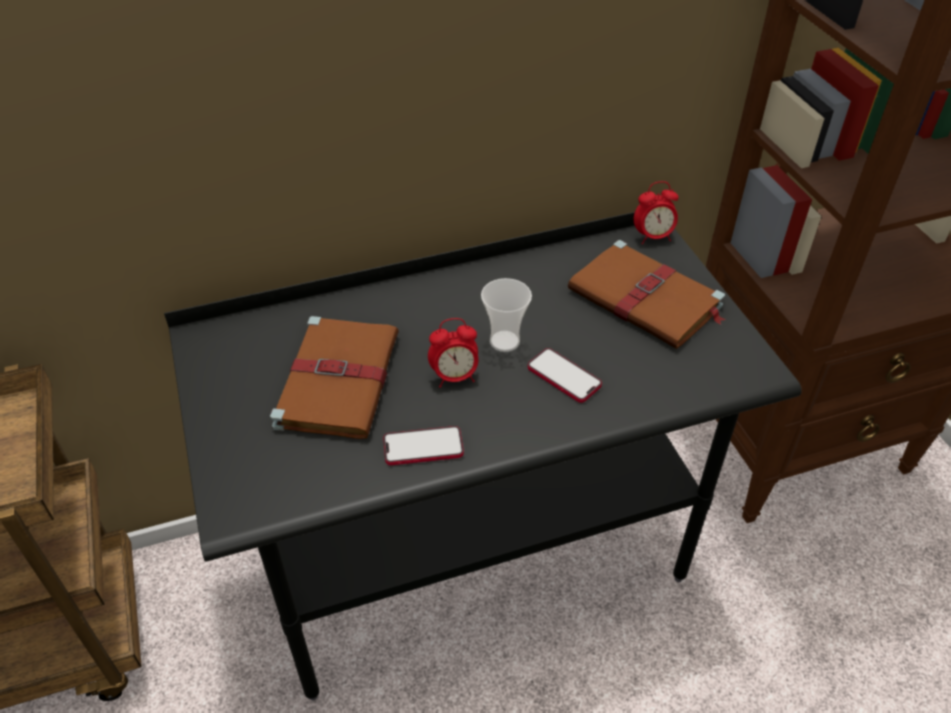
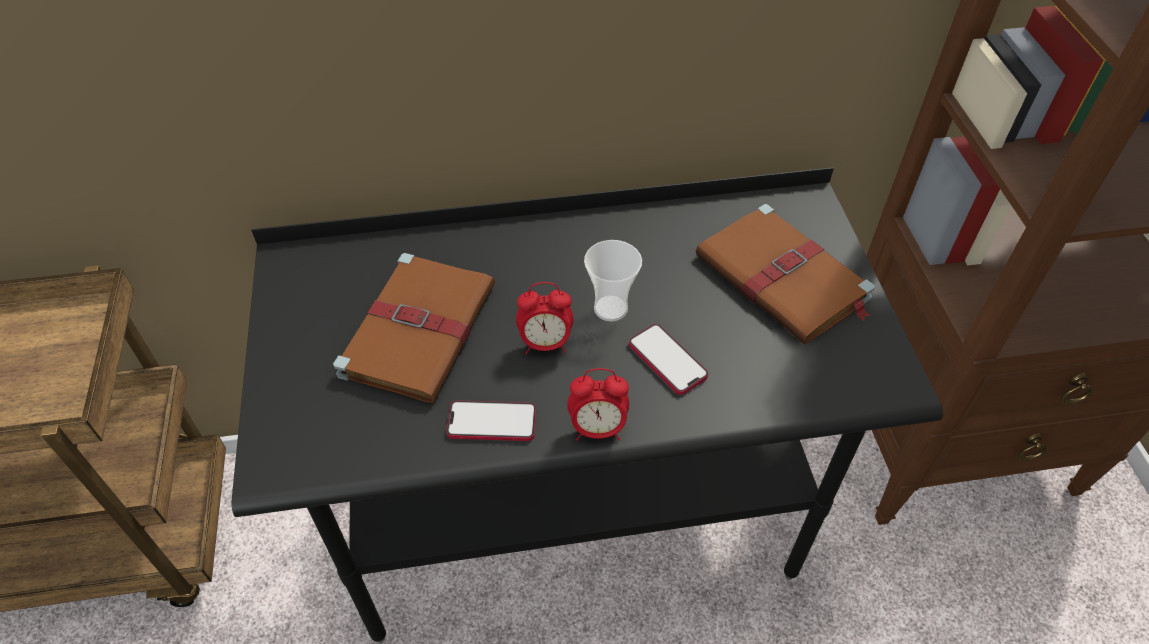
camera: 10 degrees right, 5 degrees up
alarm clock [634,181,679,244] -> alarm clock moved to [567,368,629,441]

